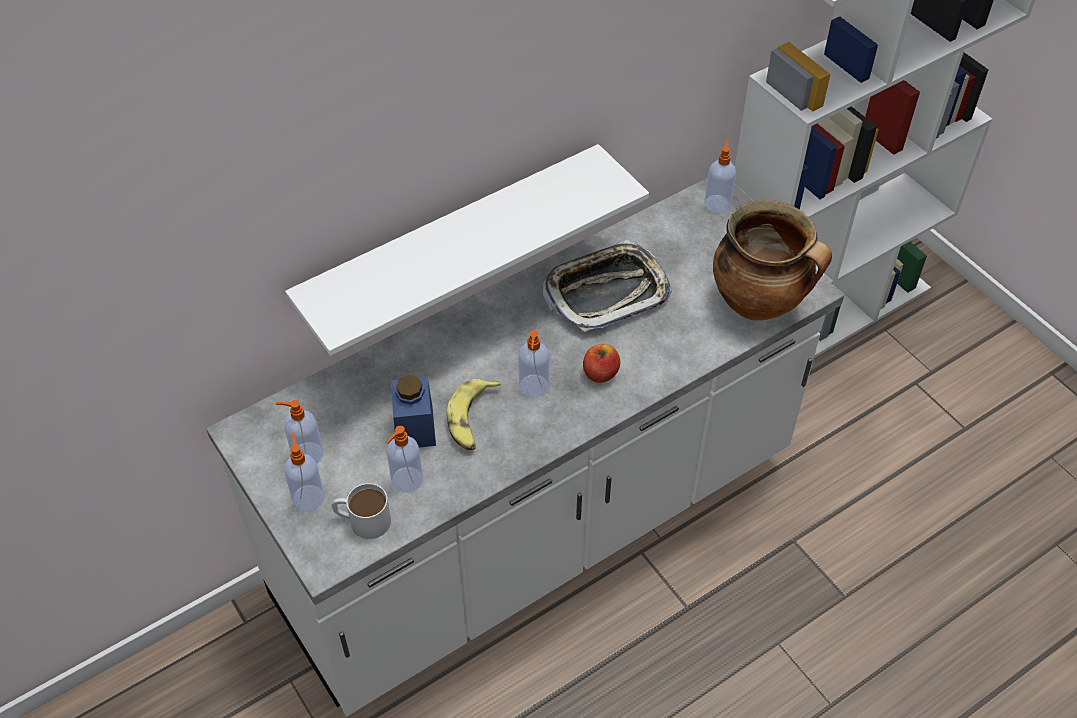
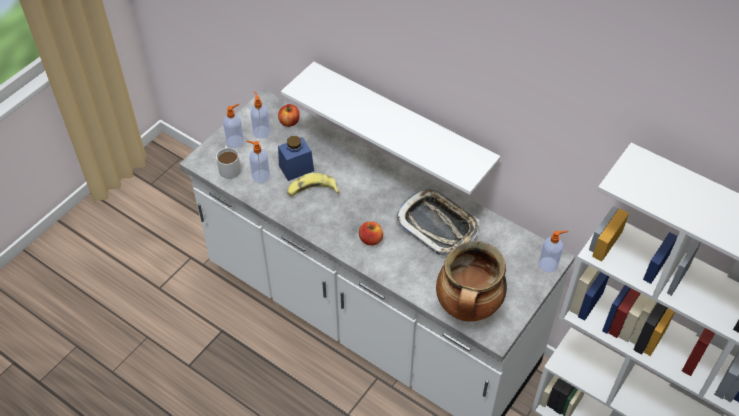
camera: 70 degrees right, 0 degrees up
soap dispenser [518,330,549,398] -> none
none -> apple [278,104,300,127]

